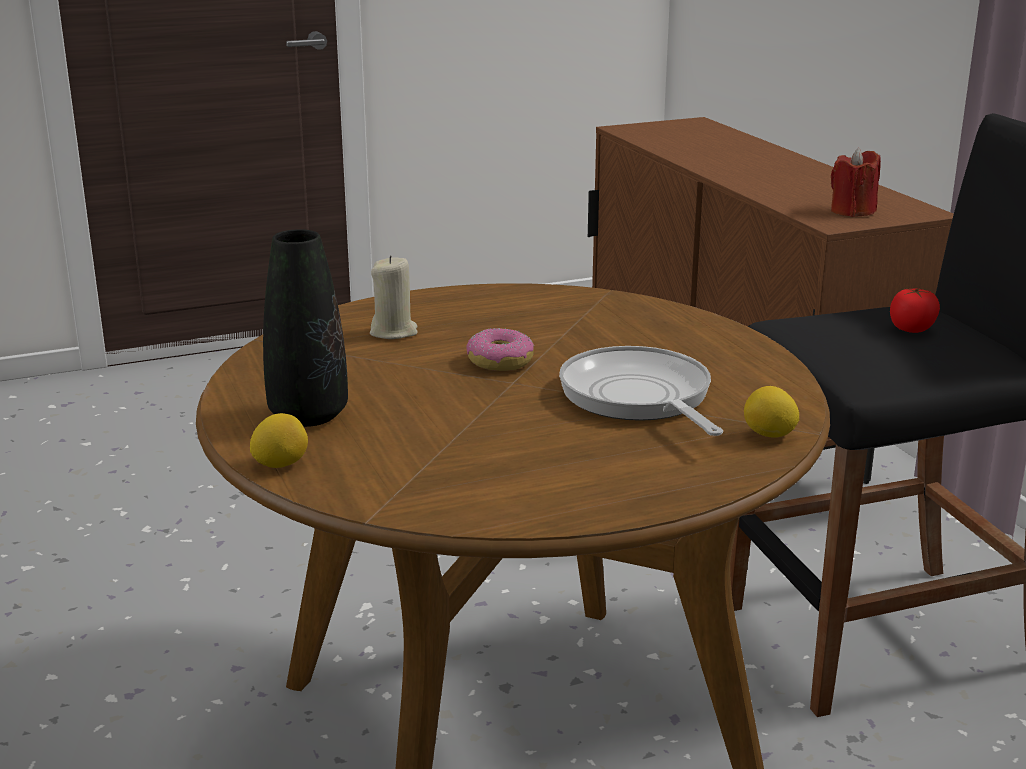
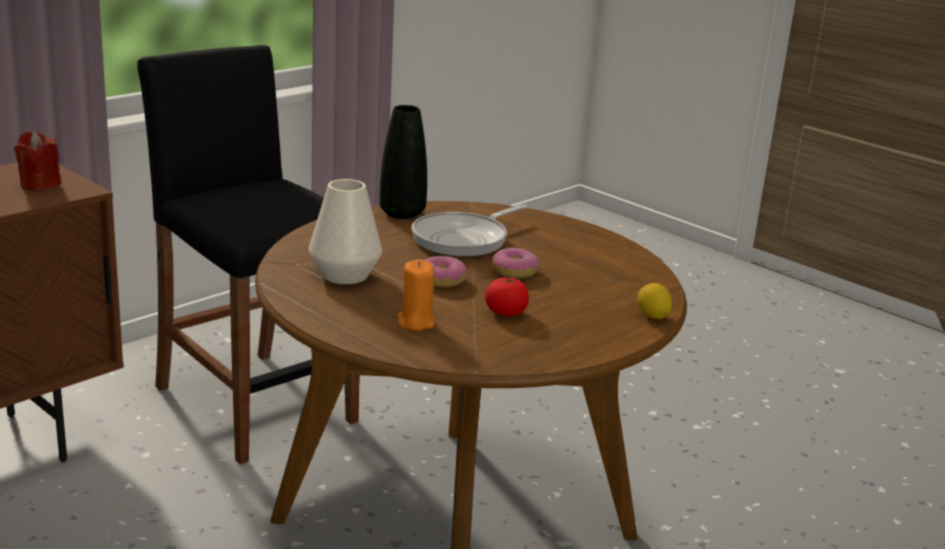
camera: 115 degrees left, 0 degrees up
black vase [263,229,348,427] -> black vase moved to [380,105,427,219]
beige candle [370,255,418,339] -> orange candle [397,260,435,331]
lemon [744,386,800,438] -> none
tomato [890,288,940,333] -> tomato moved to [485,277,529,316]
none -> white vase [309,179,382,284]
none -> donut [492,248,540,278]

